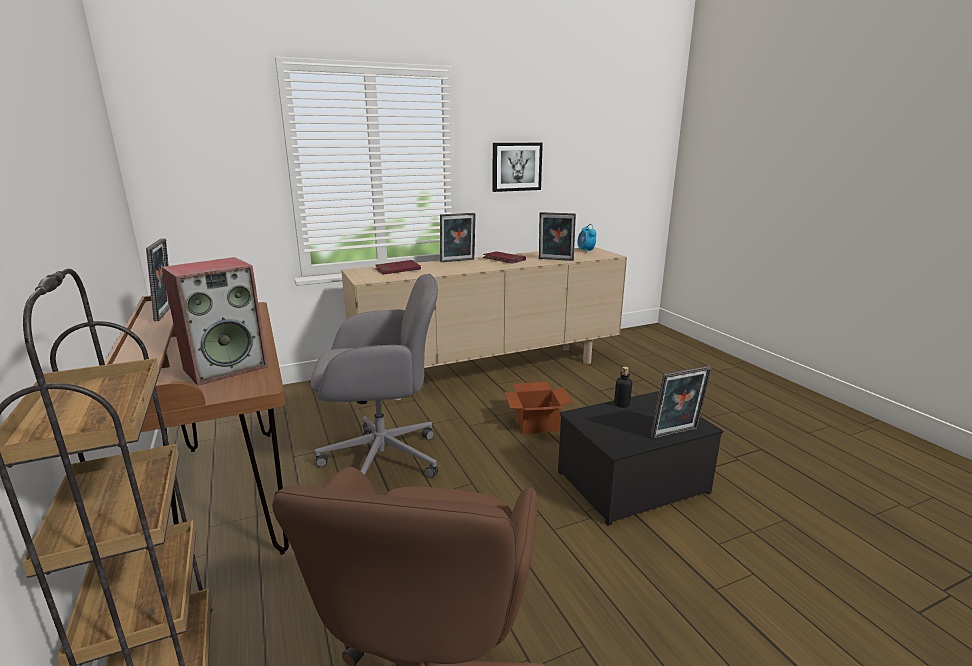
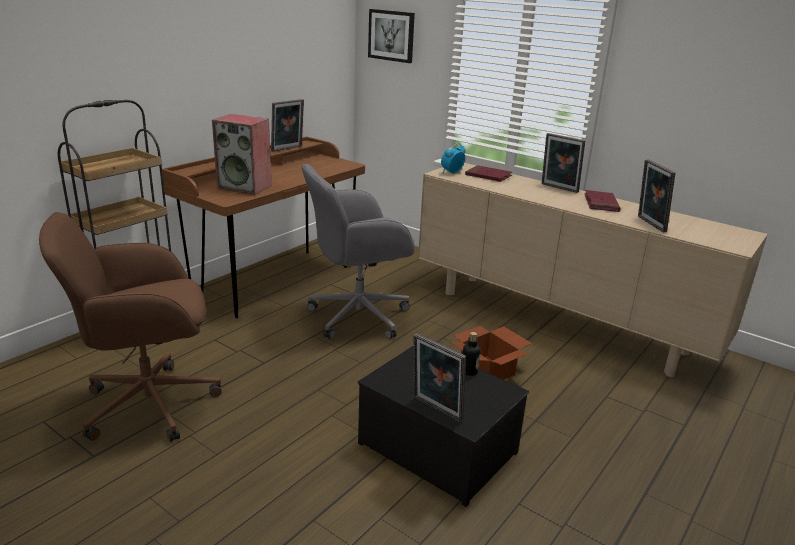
camera: 60 degrees right, 5 degrees up
grey office chair [310,274,438,478] -> grey office chair turned 105 degrees clockwise [302,163,415,339]
picture [493,143,543,192] -> picture moved to [368,9,415,63]
alarm clock [578,224,597,253] -> alarm clock moved to [441,143,466,174]

